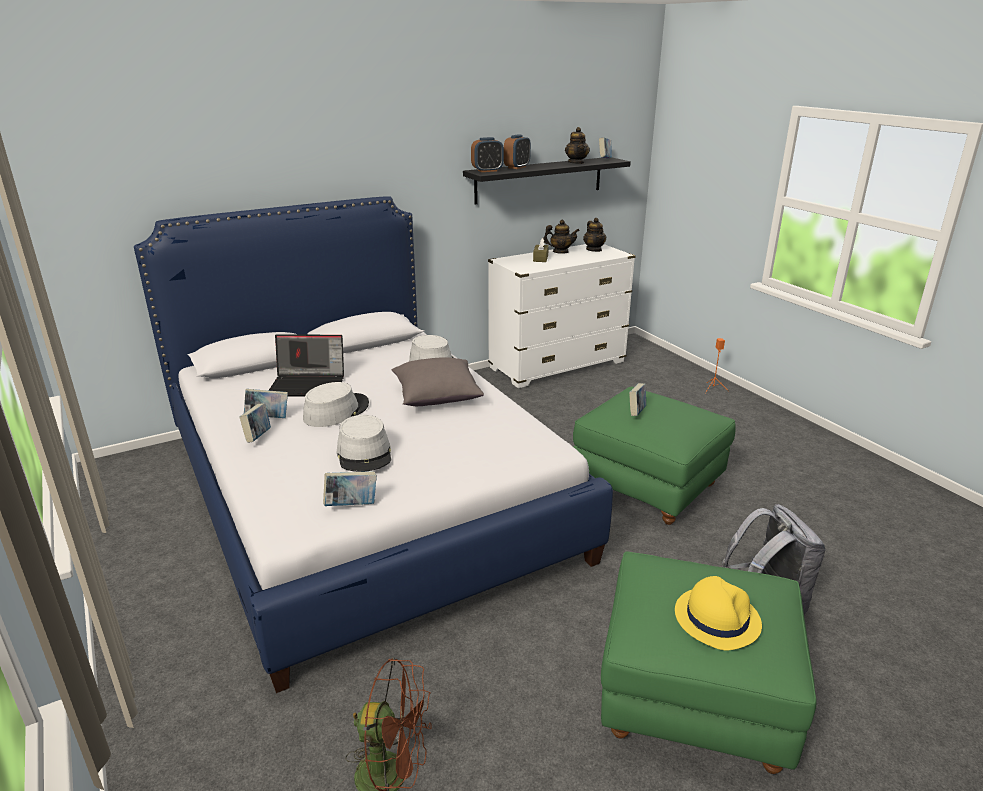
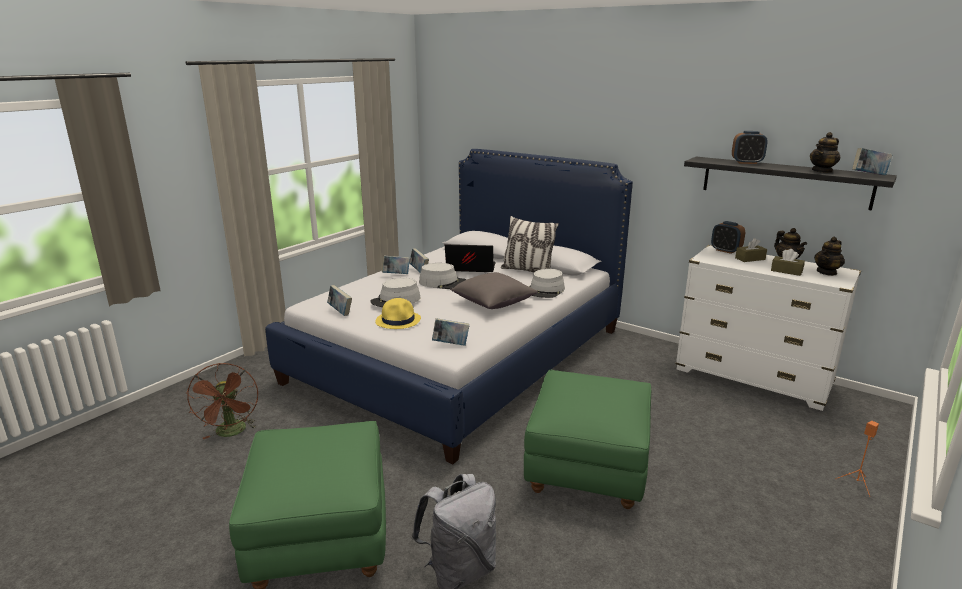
camera: 65 degrees right, 5 degrees down
laptop [268,334,344,397] -> laptop turned 120 degrees clockwise [445,244,496,272]
alarm clock [471,137,504,172] -> alarm clock moved to [711,221,745,254]
book [629,383,646,416] -> book moved to [432,318,469,346]
yellow hat [675,576,762,650] -> yellow hat moved to [376,298,421,329]
none -> pillow [501,216,559,272]
none -> brown tissue box [771,249,805,276]

